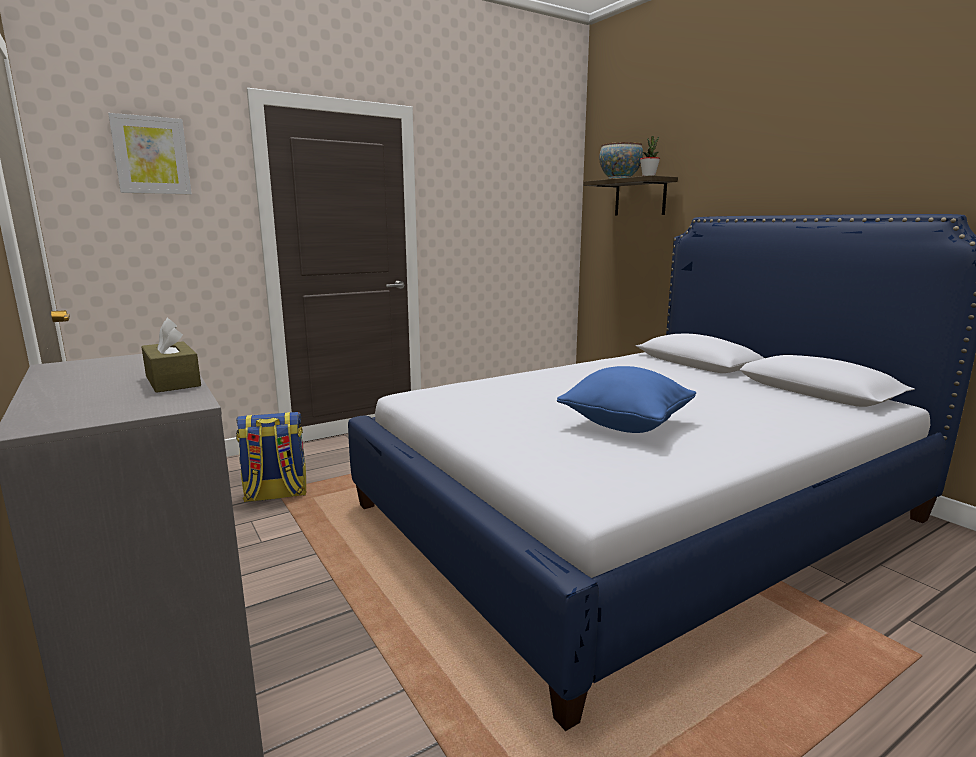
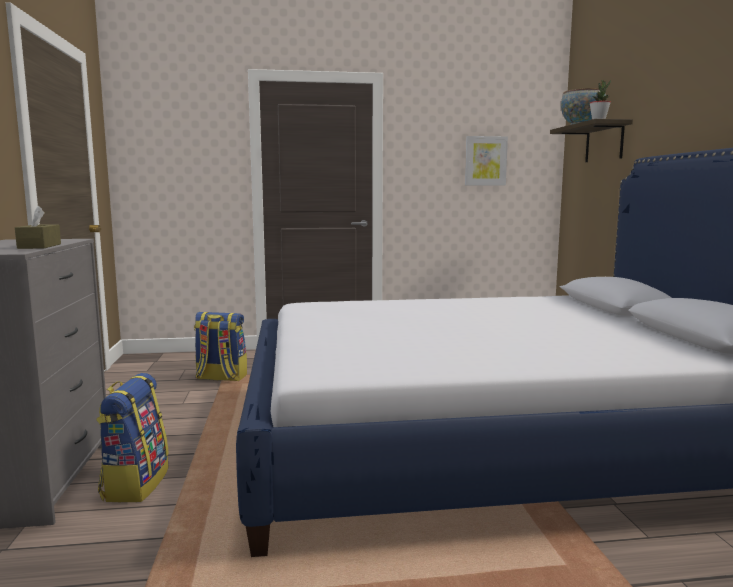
camera: 25 degrees right, 5 degrees down
picture [108,113,192,194] -> picture moved to [465,136,508,186]
blue pillow [557,366,696,433] -> none
none -> backpack [96,373,169,502]

